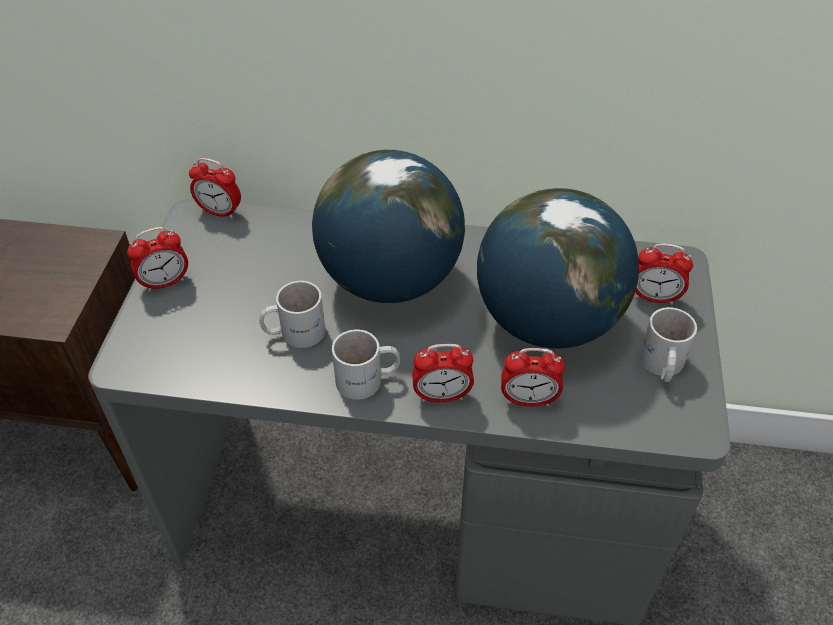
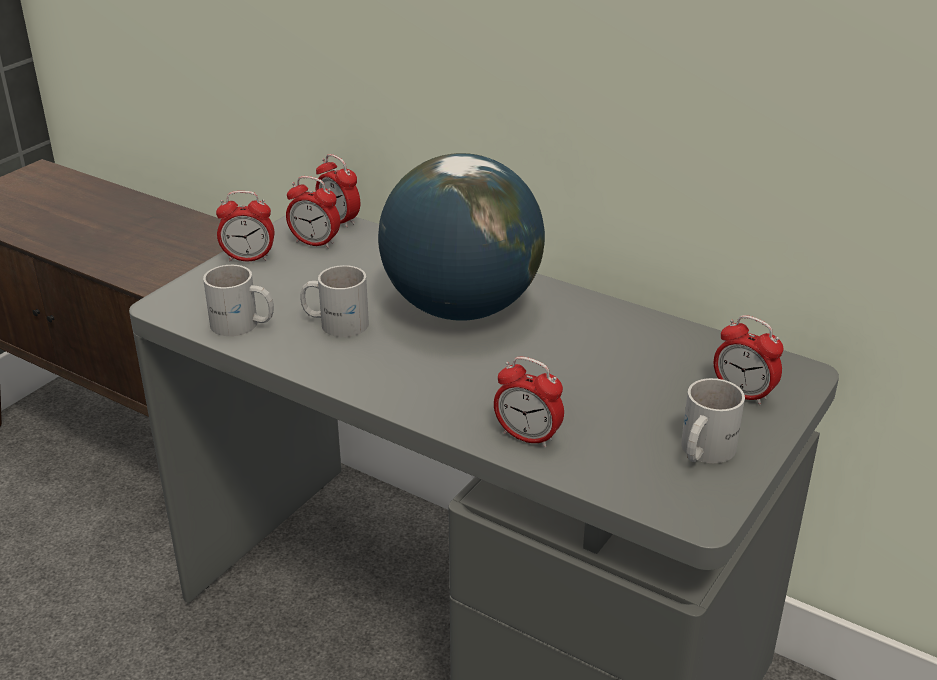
camera: 25 degrees right, 15 degrees down
white mug [332,329,400,400] -> white mug moved to [203,265,274,336]
alarm clock [412,344,474,402] -> alarm clock moved to [286,176,340,249]
globe [477,188,639,349] -> none

